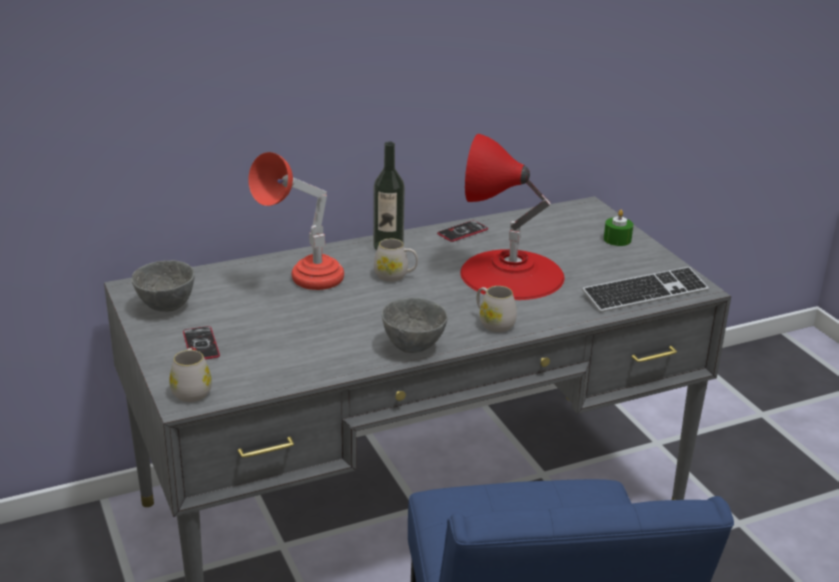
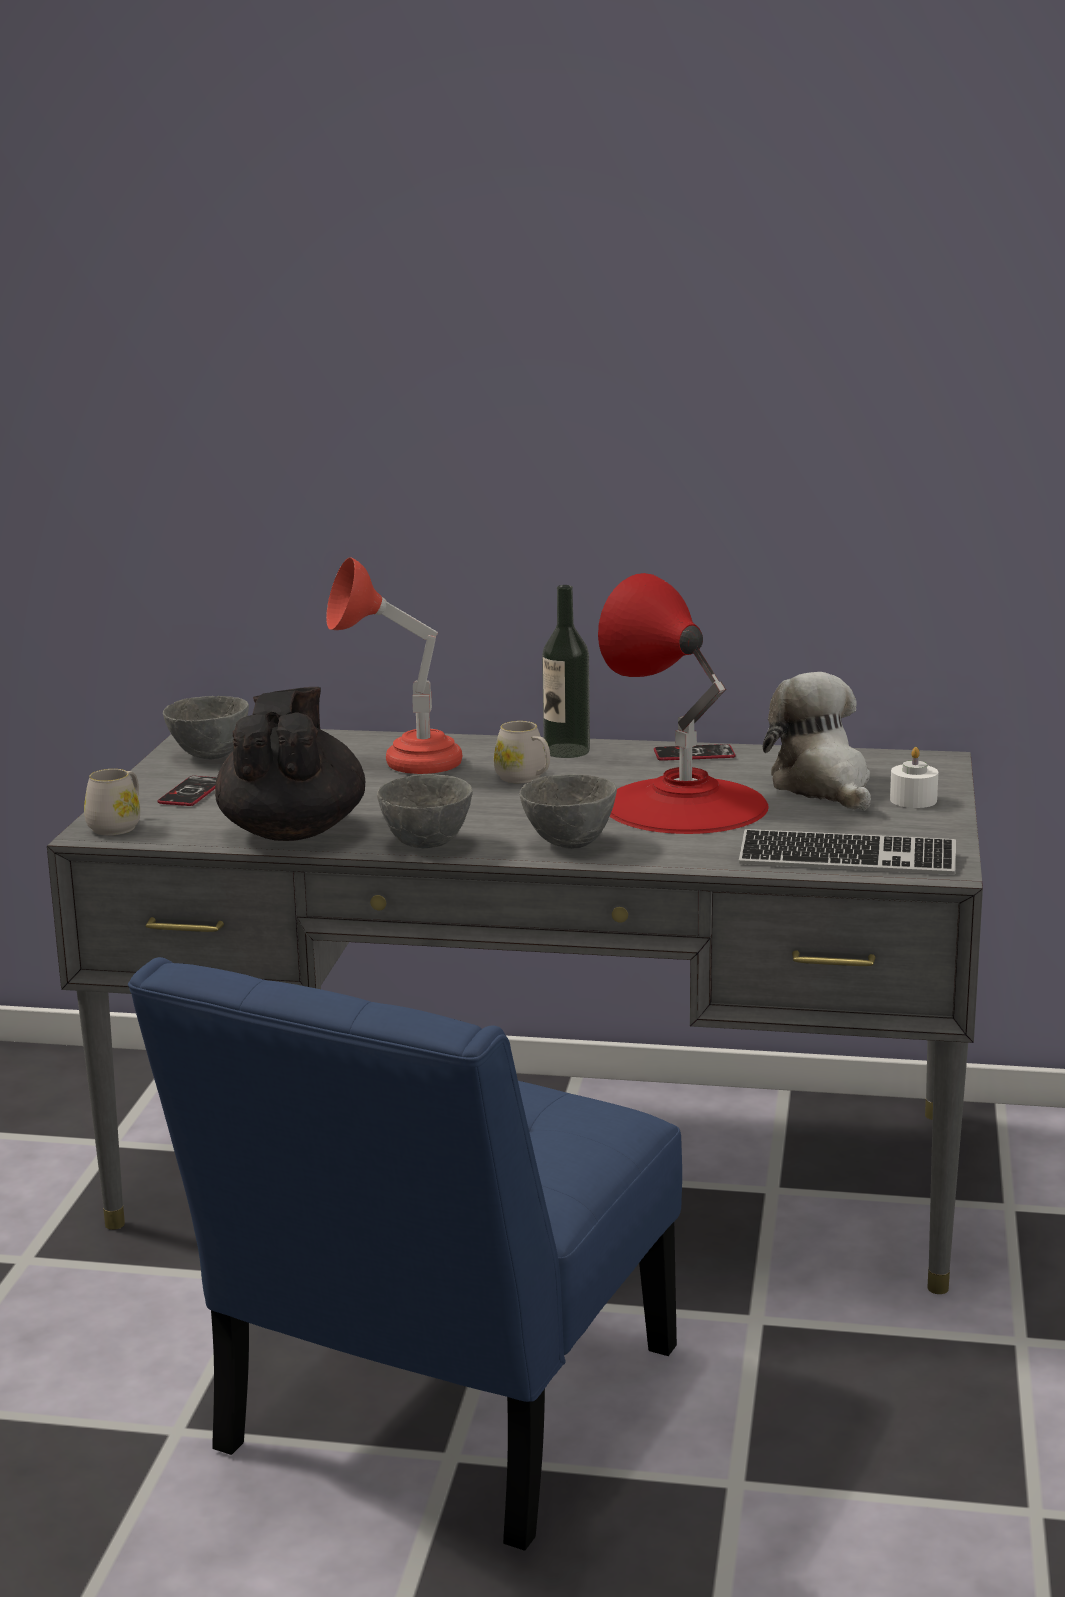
camera: 35 degrees right, 10 degrees down
white mug [476,286,517,332] -> grey bowl [519,774,617,849]
green candle [604,210,633,246] -> white candle [890,747,939,808]
none -> black teapot [215,687,365,841]
none -> plush toy [763,672,871,811]

